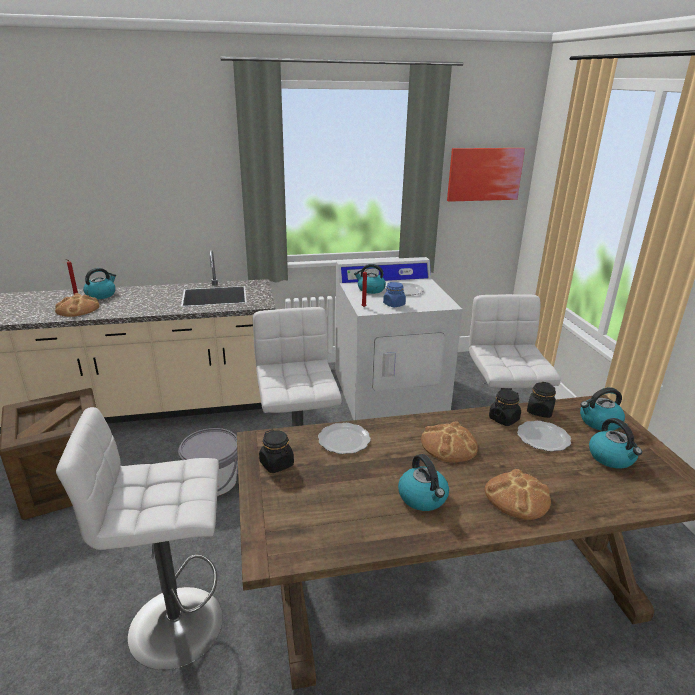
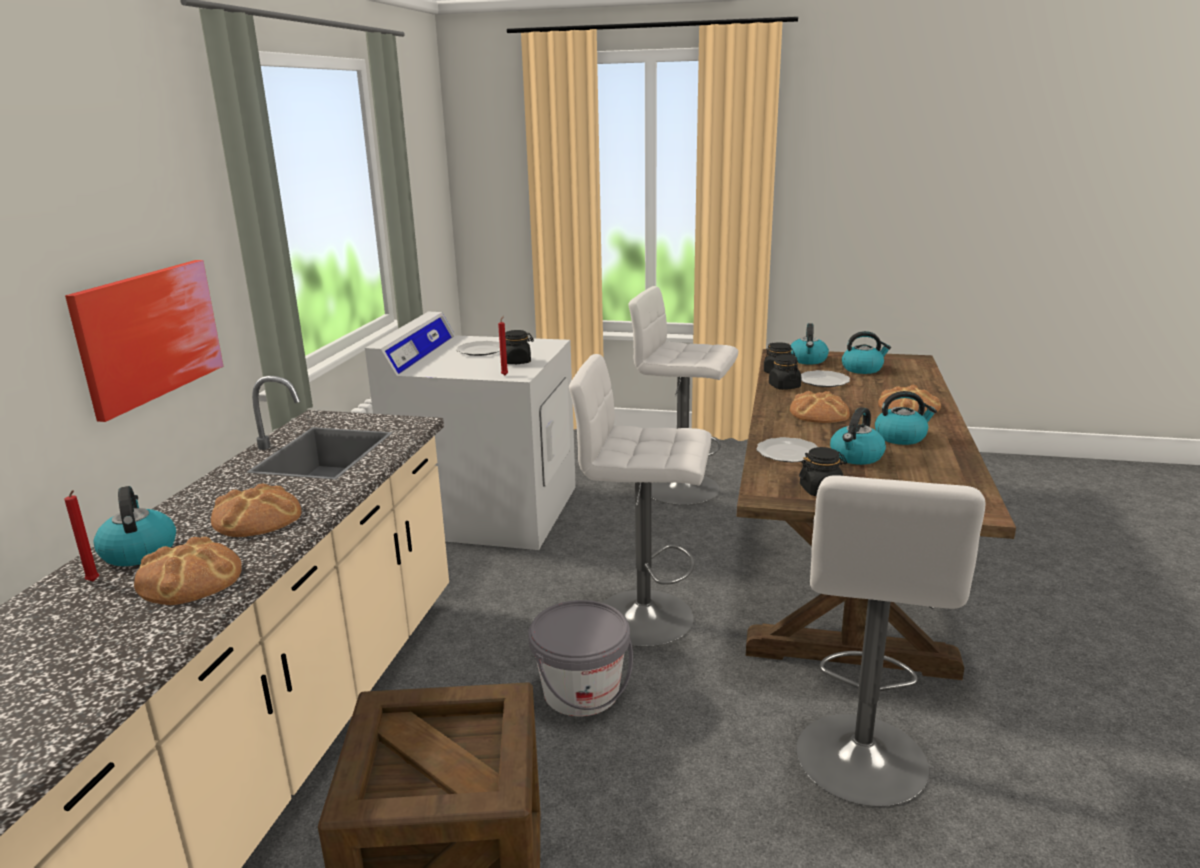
camera: 65 degrees left, 5 degrees down
kettle [354,264,386,294] -> kettle moved to [830,407,886,465]
blue jar [383,282,406,307] -> black jar [505,330,534,364]
picture [447,148,525,202] -> picture moved to [65,260,223,422]
none -> bread [211,483,302,537]

